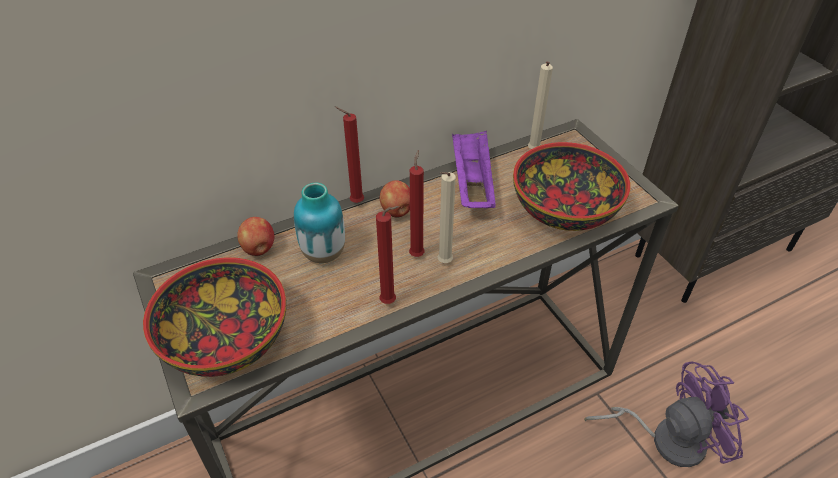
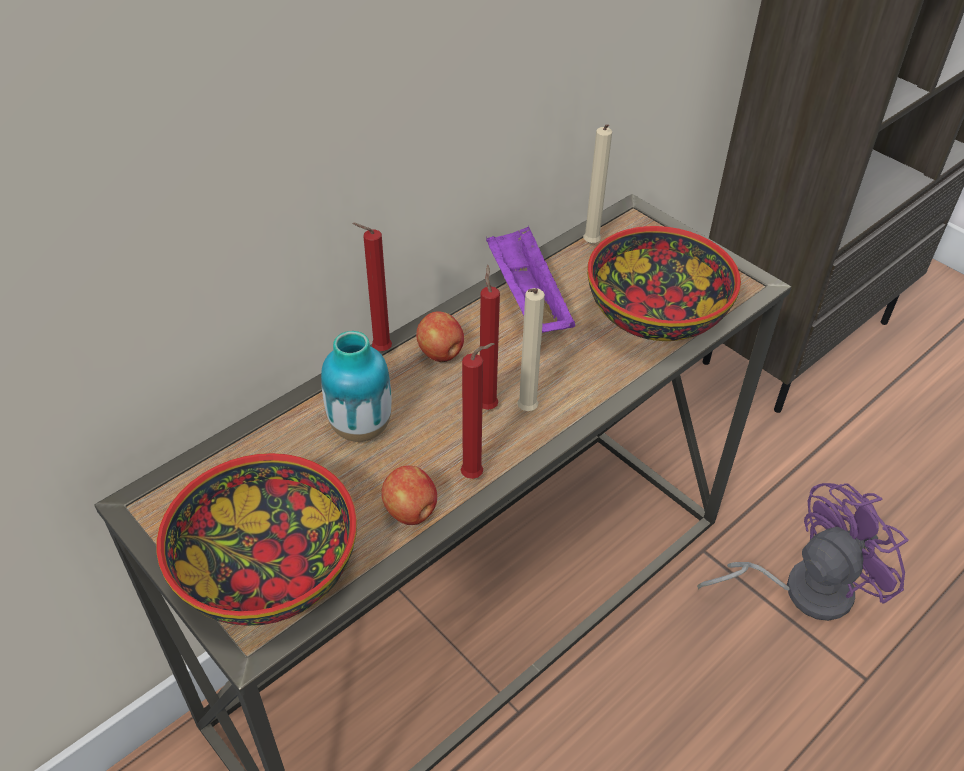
camera: 15 degrees left, 0 degrees up
apple [237,217,274,256] -> apple moved to [382,465,437,525]

